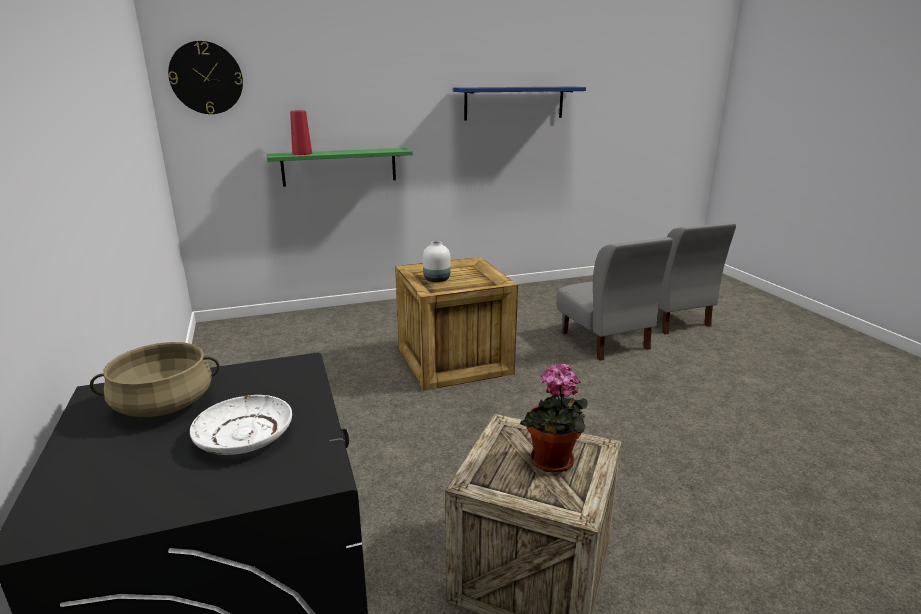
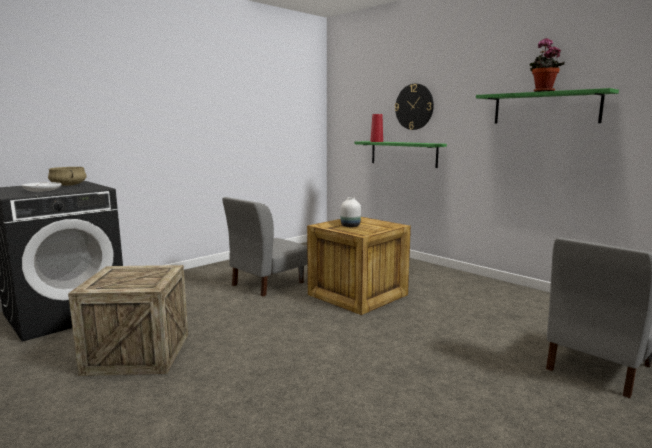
camera: 65 degrees right, 10 degrees down
wall clock [168,41,243,114] -> wall clock moved to [395,84,434,130]
blue shelf [453,86,586,120] -> green shelf [476,88,619,124]
potted plant [520,363,588,472] -> potted plant moved to [530,38,565,92]
grey chair [556,237,673,361] -> grey chair moved to [222,197,307,297]

